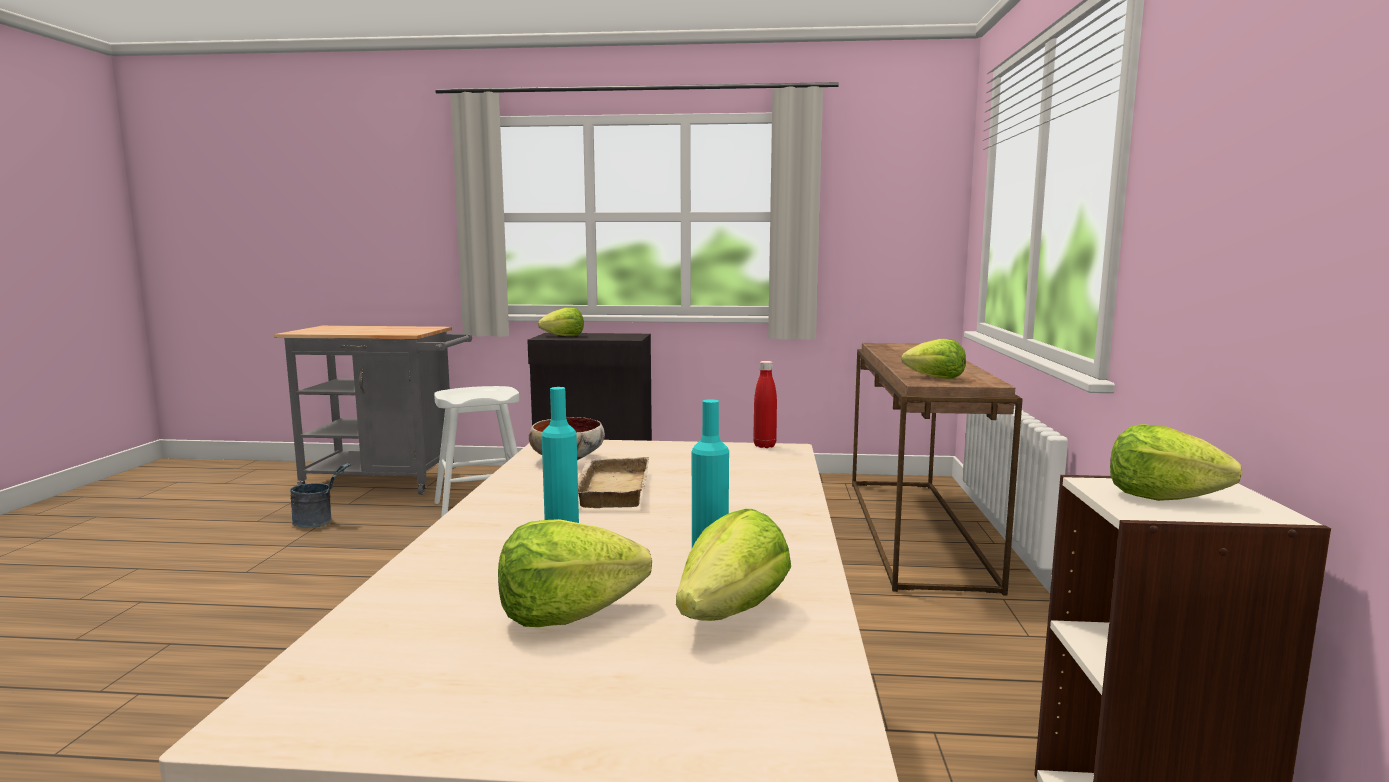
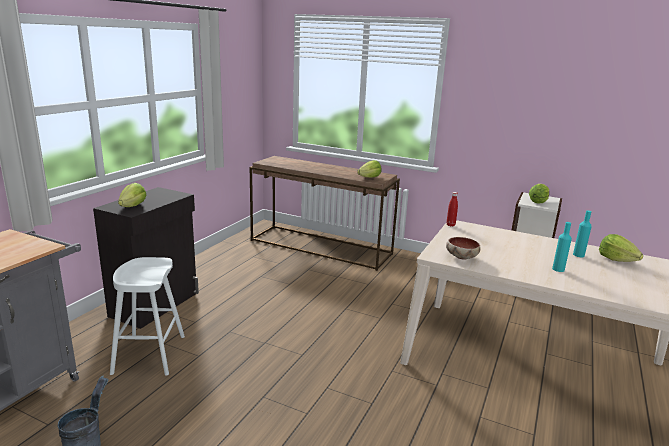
camera: 70 degrees left, 10 degrees up
lettuce [498,519,652,627] -> none
beige tray [578,457,649,508] -> none

